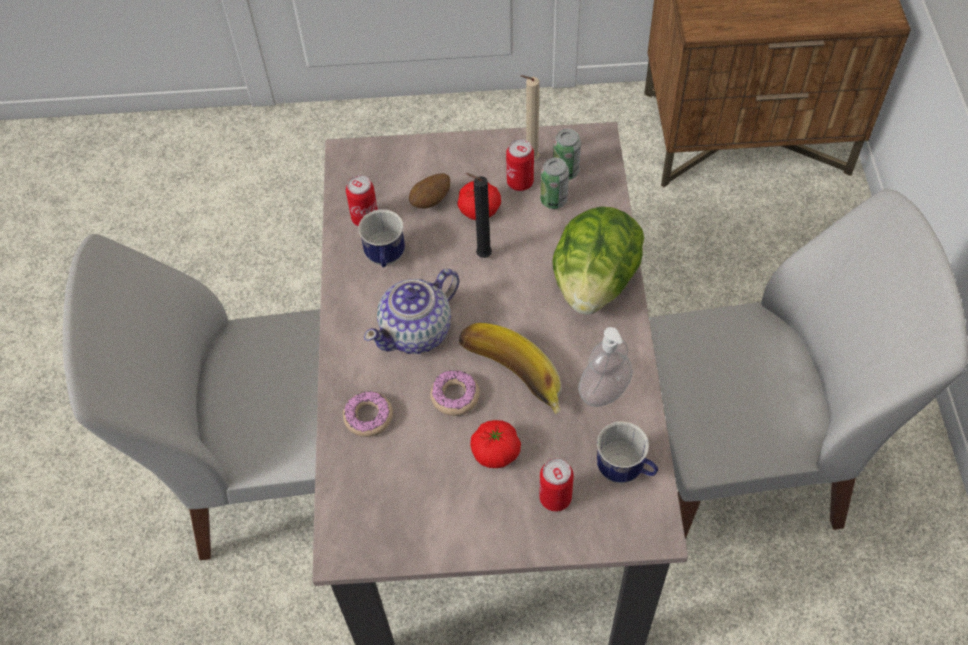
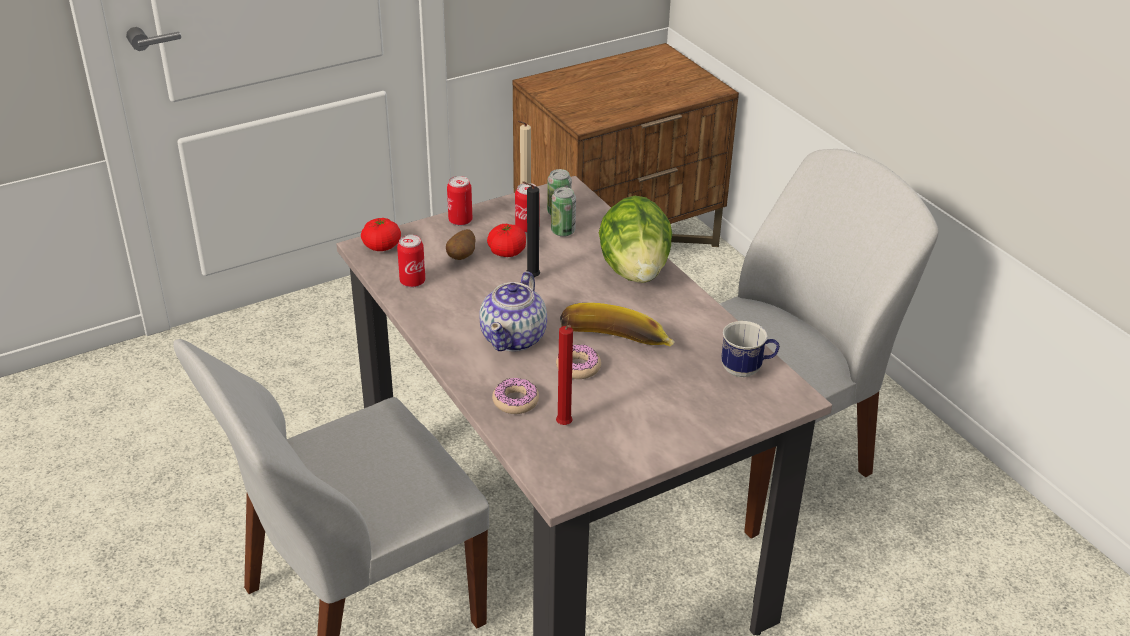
camera: 30 degrees left, 20 degrees down
mug [358,209,405,267] -> none
tomato [470,420,521,468] -> tomato moved to [361,218,401,251]
can [539,459,574,512] -> can moved to [447,176,473,226]
soap dispenser [578,327,633,407] -> none
none -> red candle [556,325,573,425]

